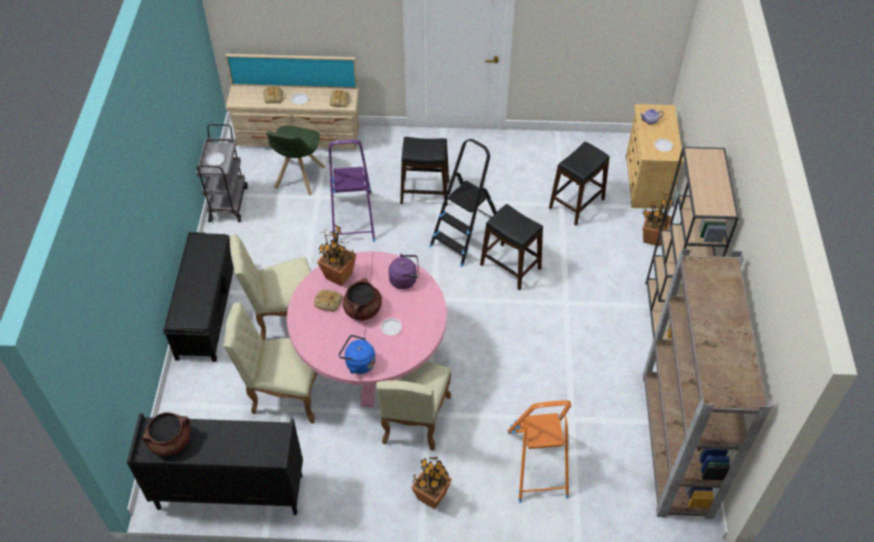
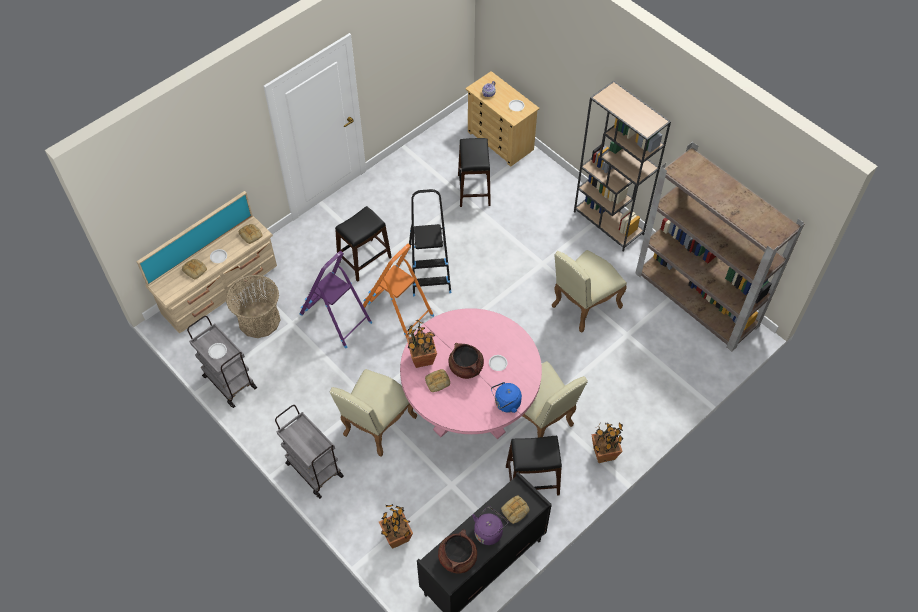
camera: 45 degrees left, 5 degrees up
black bench [163,232,234,362] -> grey cart [275,405,344,499]
beige chair [224,302,317,424] -> beige chair moved to [552,250,627,333]
green chair [267,126,325,196] -> basket [226,275,280,338]
purple kettle [388,254,419,289] -> purple kettle moved to [472,506,509,545]
black stool [480,204,543,290] -> black stool moved to [506,436,562,495]
orange step ladder [508,400,571,503] -> orange step ladder moved to [363,244,434,339]
potted plant [643,192,673,247] -> potted plant moved to [379,504,413,549]
none -> bread [501,495,530,524]

